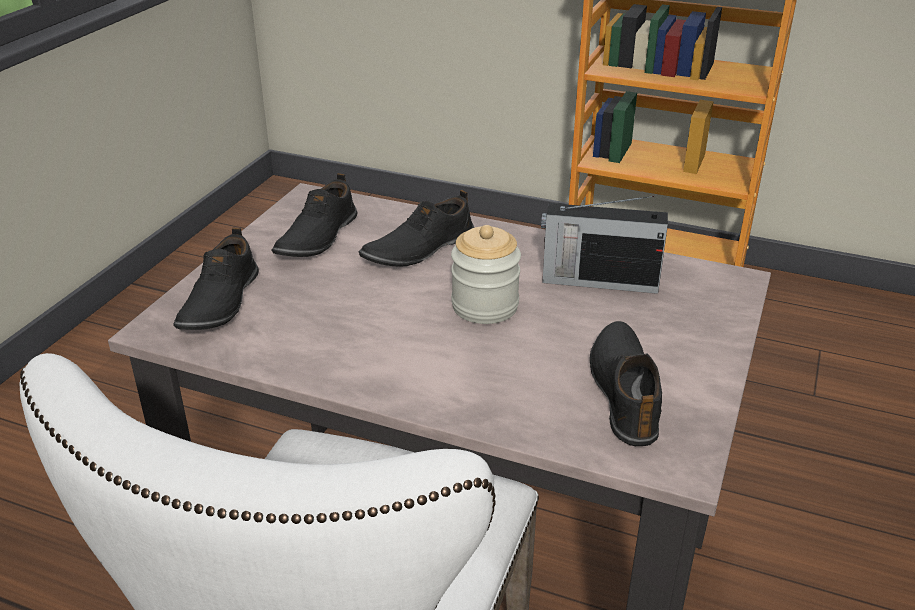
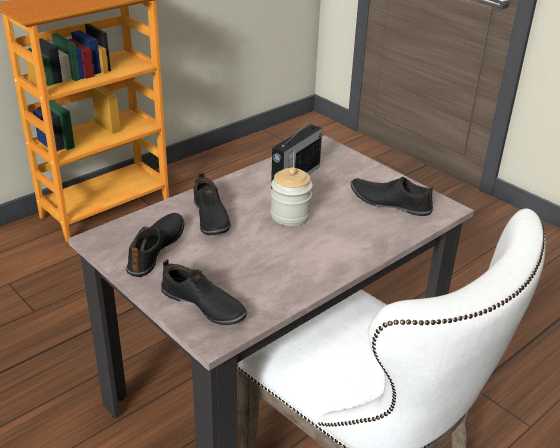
camera: 65 degrees left, 0 degrees up
black shoe [271,173,357,257] -> black shoe turned 120 degrees counterclockwise [126,213,184,277]

